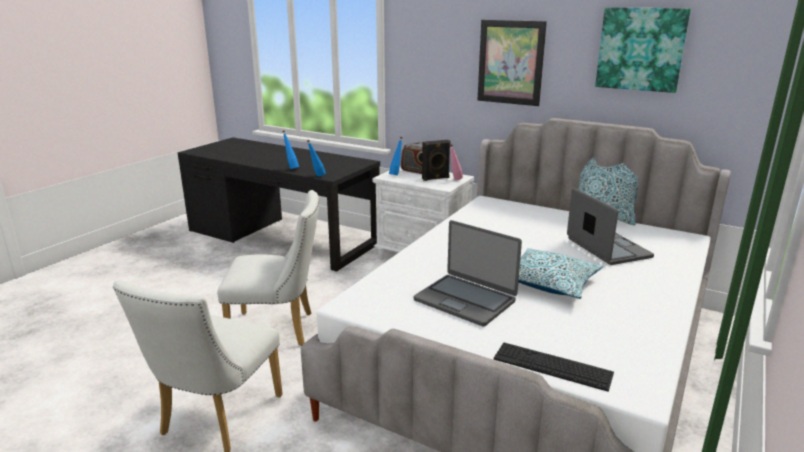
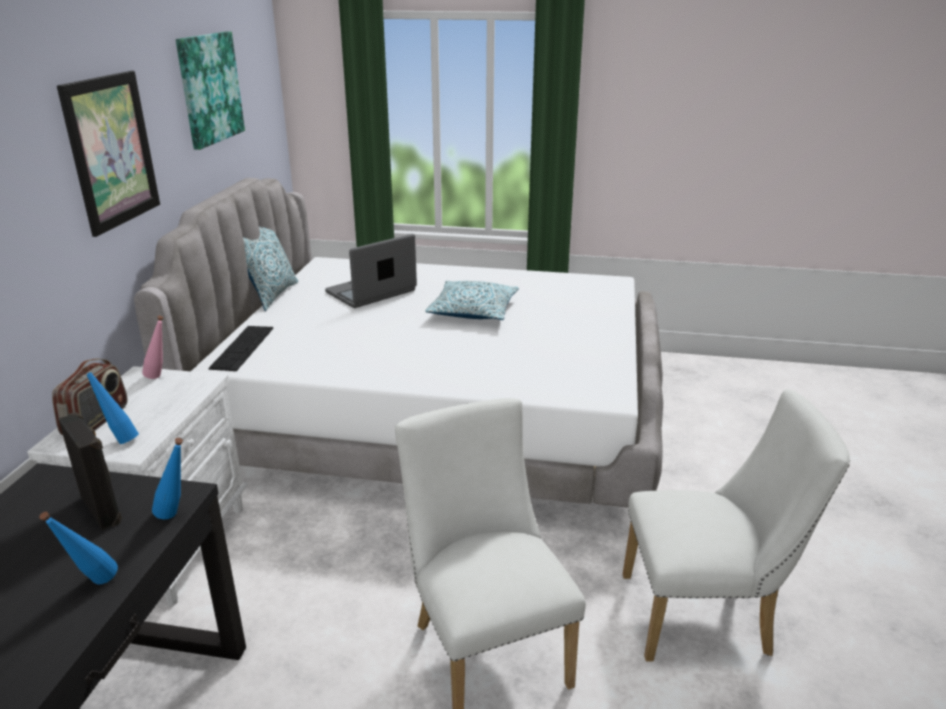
camera: 110 degrees left, 5 degrees up
laptop [414,220,522,327] -> none
black speaker [422,140,451,181] -> black speaker moved to [58,412,122,530]
keyboard [494,343,614,392] -> keyboard moved to [208,326,273,371]

